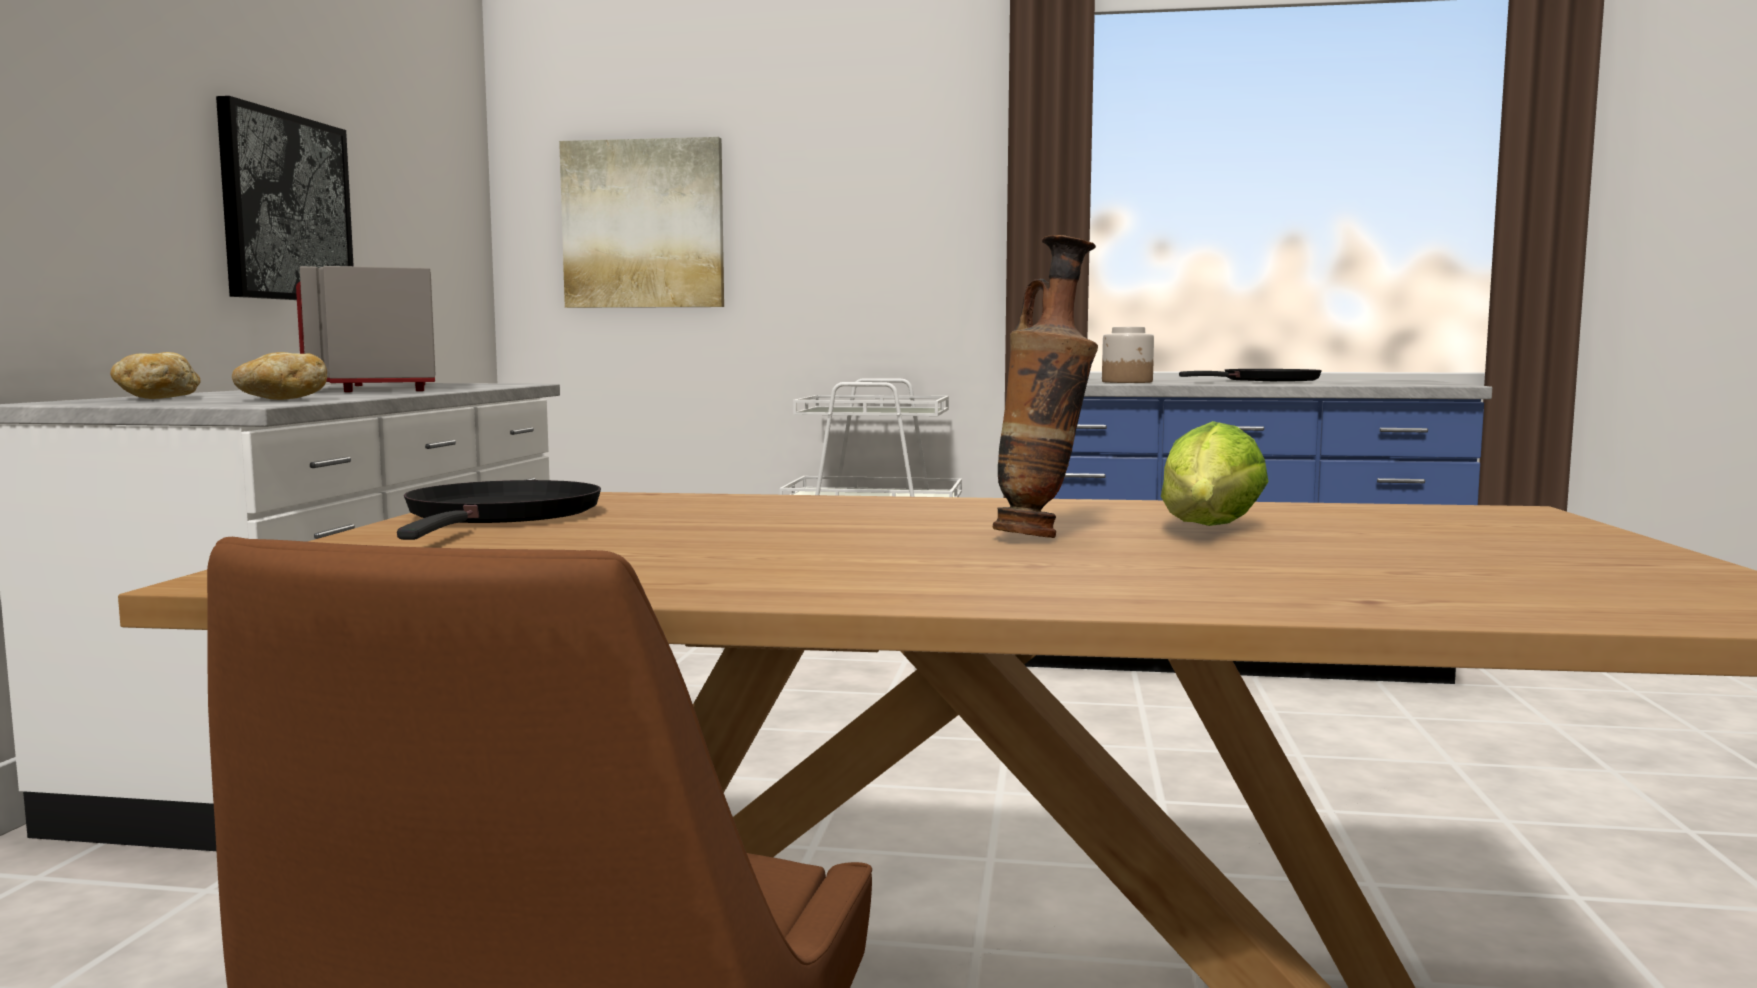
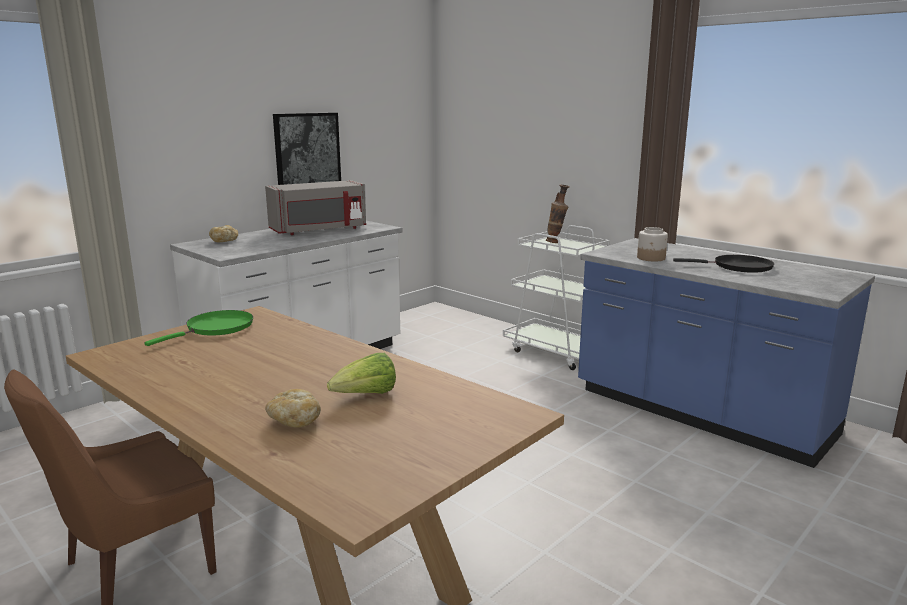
camera: 35 degrees right, 10 degrees up
bread [232,352,327,400] -> bread moved to [265,389,321,428]
grey microwave [296,266,436,392] -> grey microwave turned 135 degrees counterclockwise [265,180,366,235]
black frying pan [397,480,601,540] -> green frying pan [144,310,253,346]
picture [559,137,724,308] -> none
vase [993,235,1098,538] -> vase moved to [546,185,570,243]

